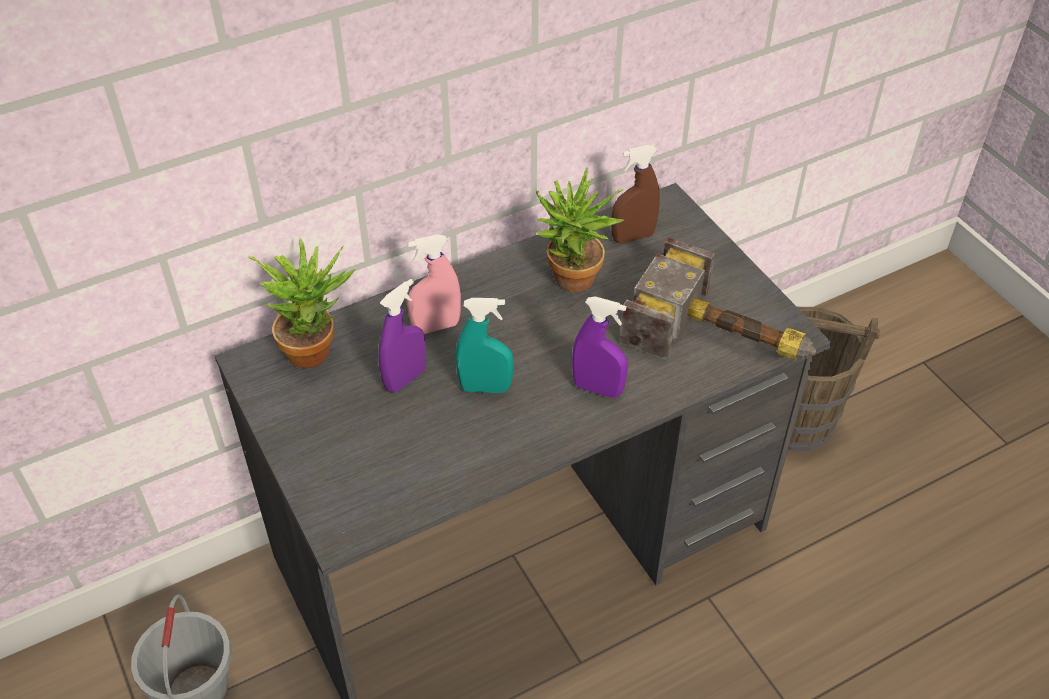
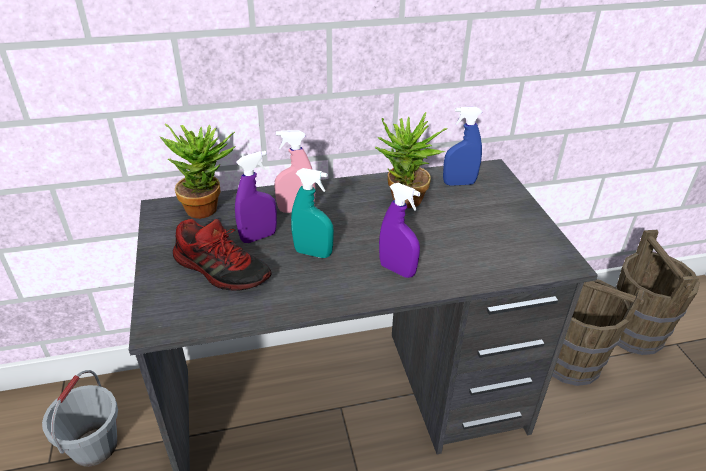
camera: 15 degrees right, 10 degrees down
brown spray bottle [611,145,660,243] -> blue spray bottle [443,107,482,186]
hammer [620,237,816,360] -> none
none -> shoe [173,219,272,291]
none -> brown bucket [615,230,700,355]

